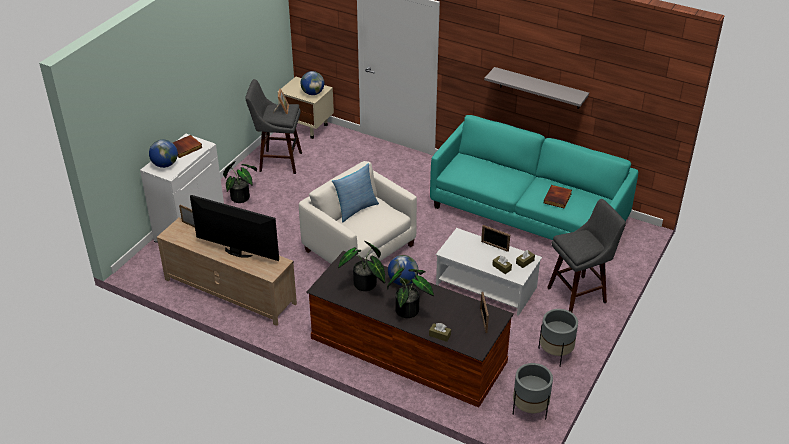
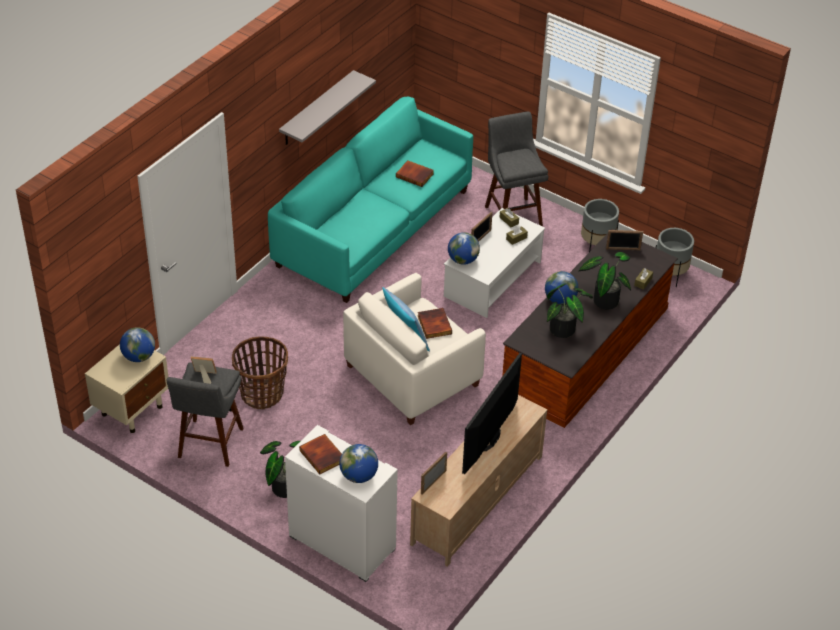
camera: 85 degrees left, 5 degrees up
none -> basket [232,336,288,409]
none -> book [418,308,452,339]
none -> globe [448,232,480,265]

